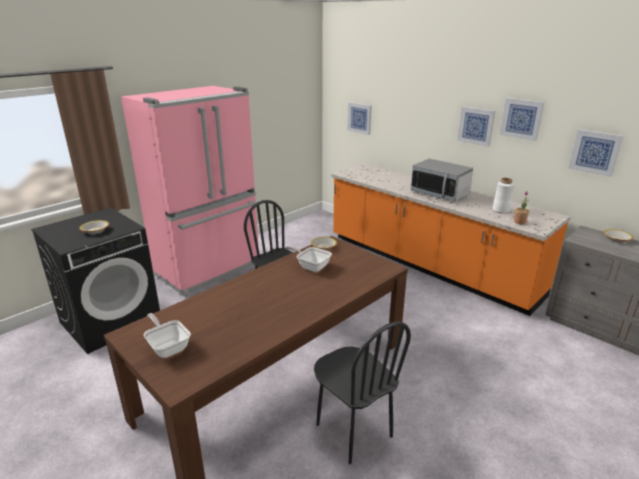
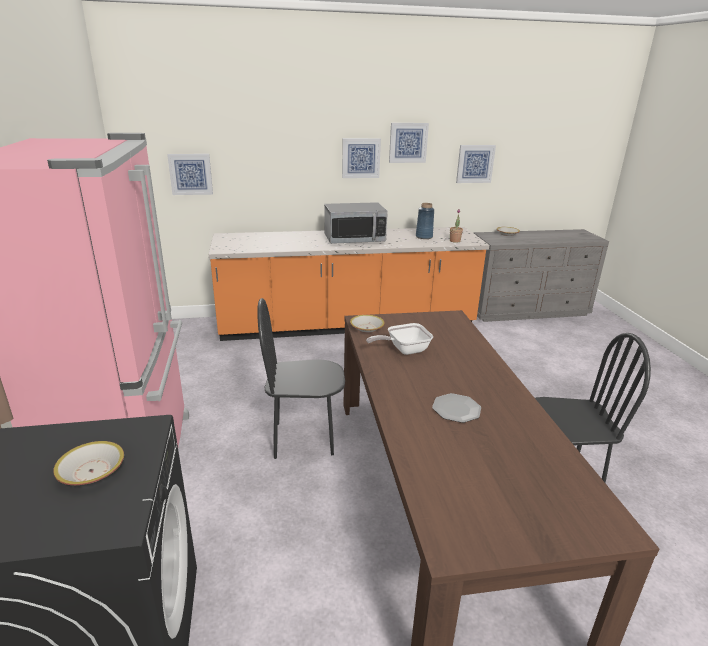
camera: 55 degrees left, 0 degrees up
frying pan [144,313,191,358] -> none
white vase [492,178,514,213] -> blue vase [416,203,434,239]
none -> plate [432,393,481,423]

